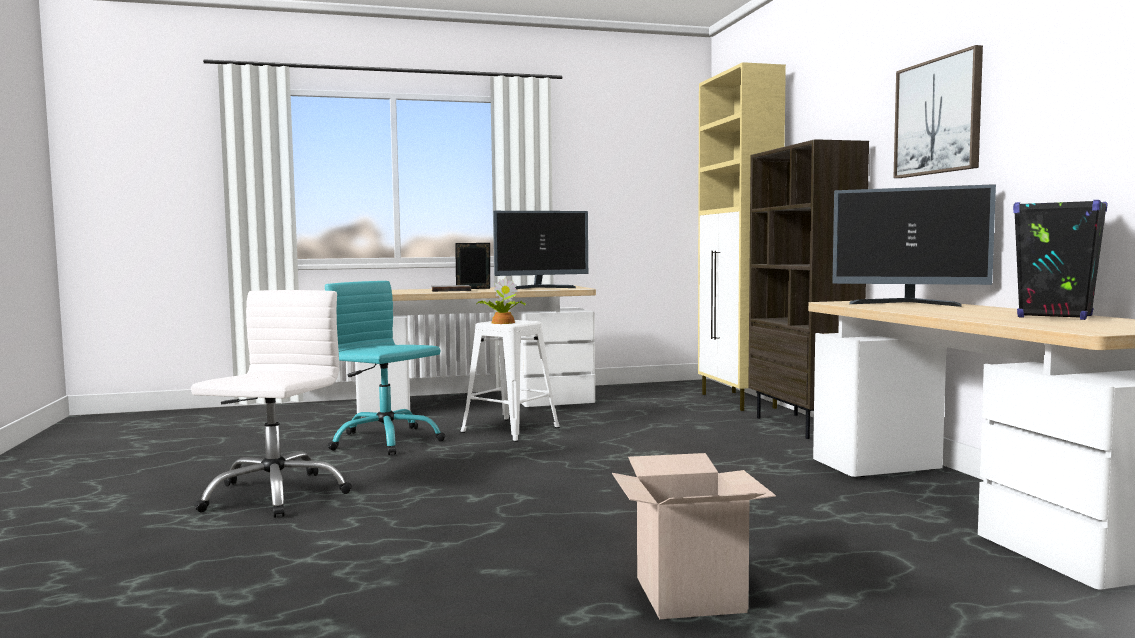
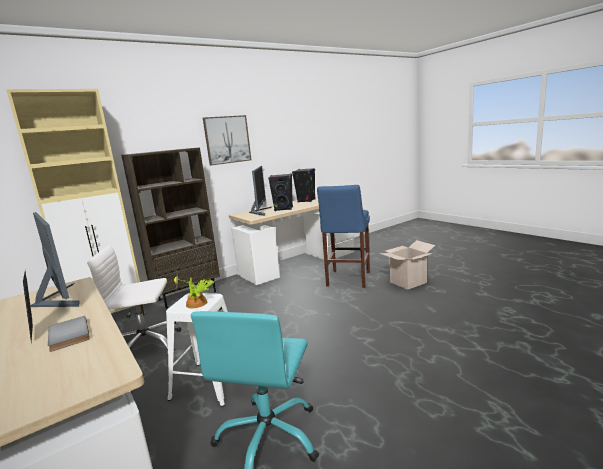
camera: 110 degrees left, 10 degrees up
white office chair [191,290,352,518] -> white office chair moved to [87,245,181,351]
none -> black speaker [268,173,293,211]
none -> blue stool [317,185,370,288]

